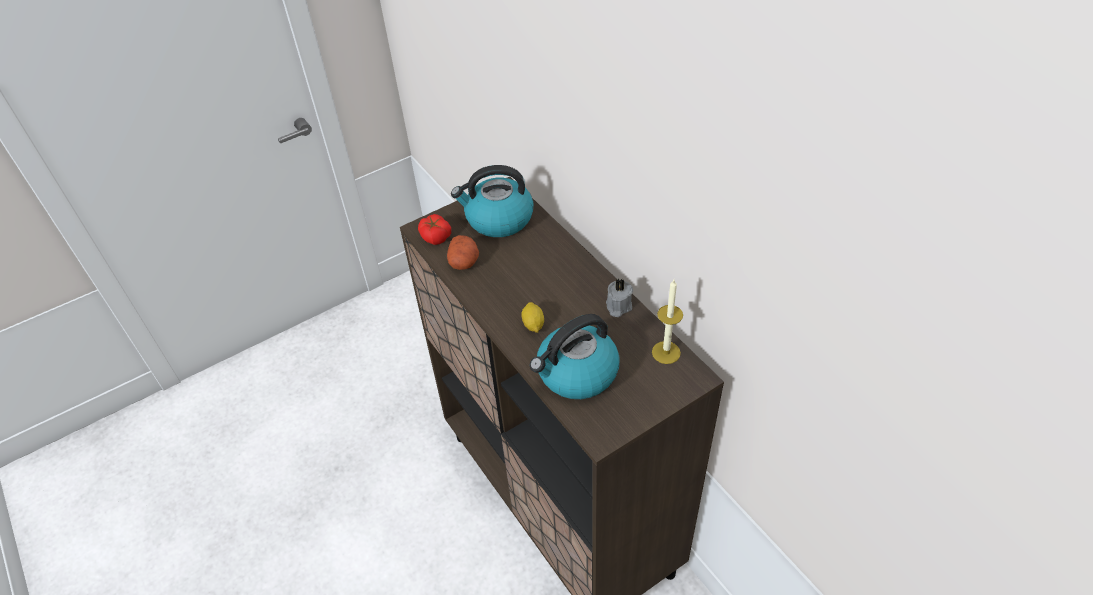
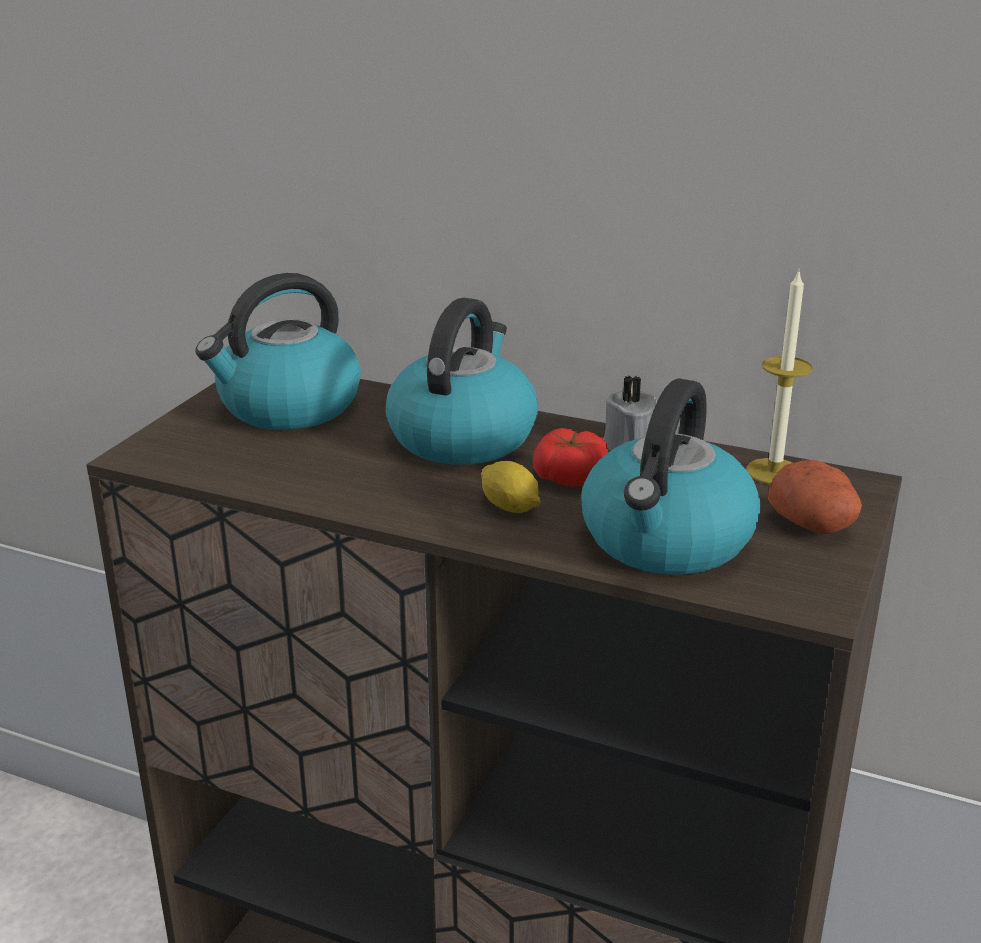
camera: 35 degrees left, 20 degrees down
tomato [418,214,451,245] -> tomato moved to [533,428,608,487]
potato [447,235,479,270] -> potato moved to [768,460,862,534]
none -> kettle [385,298,538,465]

